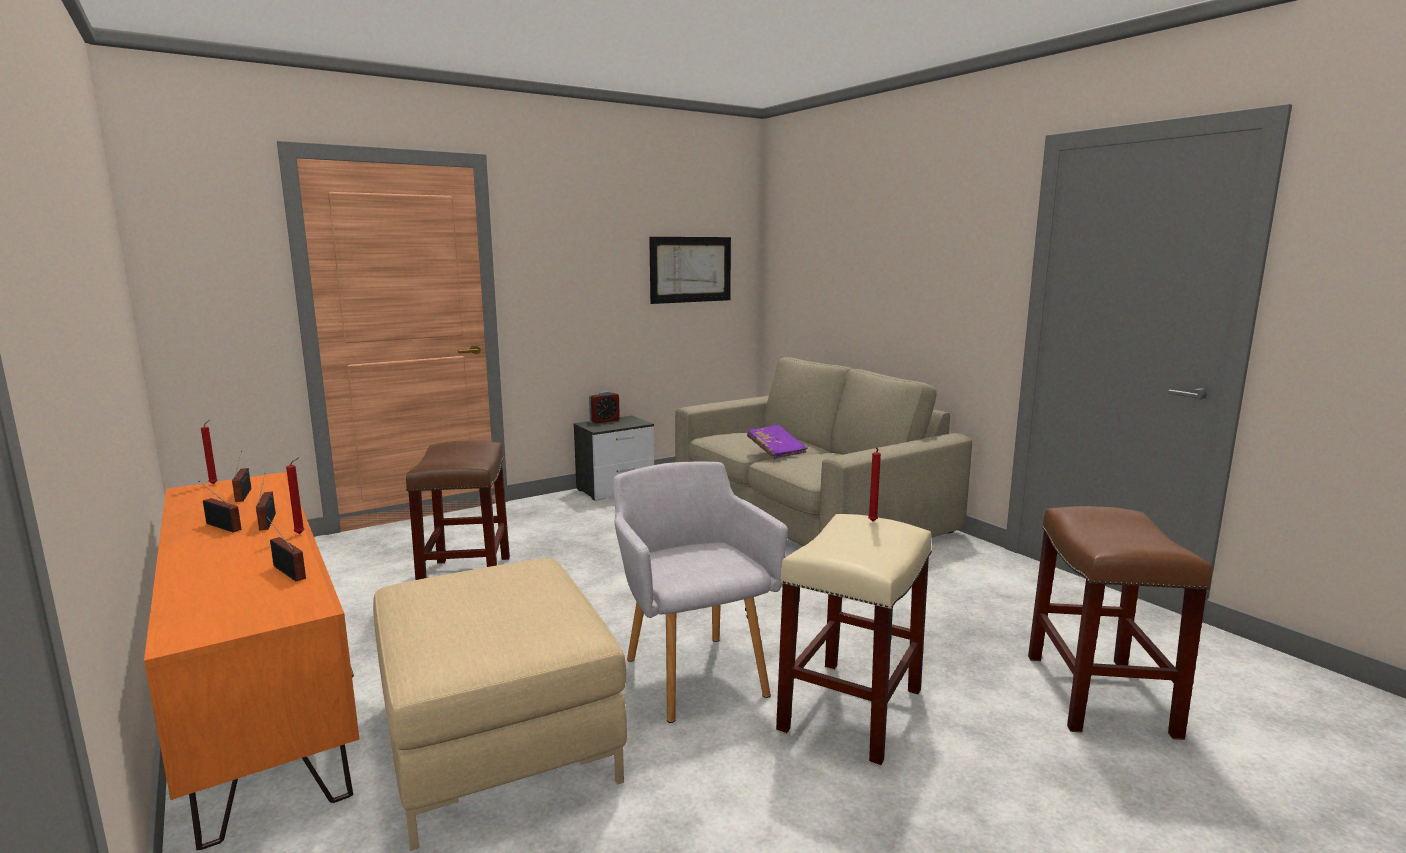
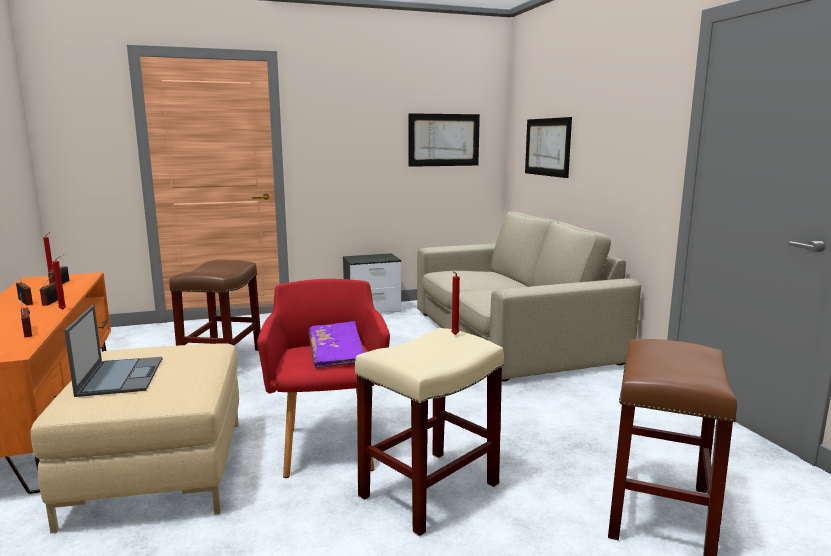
camera: 15 degrees right, 0 degrees up
alarm clock [589,391,620,423] -> none
grey armchair [613,462,788,723] -> red armchair [257,279,390,478]
purple book [747,424,807,459] -> purple book moved to [308,321,365,369]
none -> laptop [64,305,163,397]
none -> picture [525,117,572,178]

